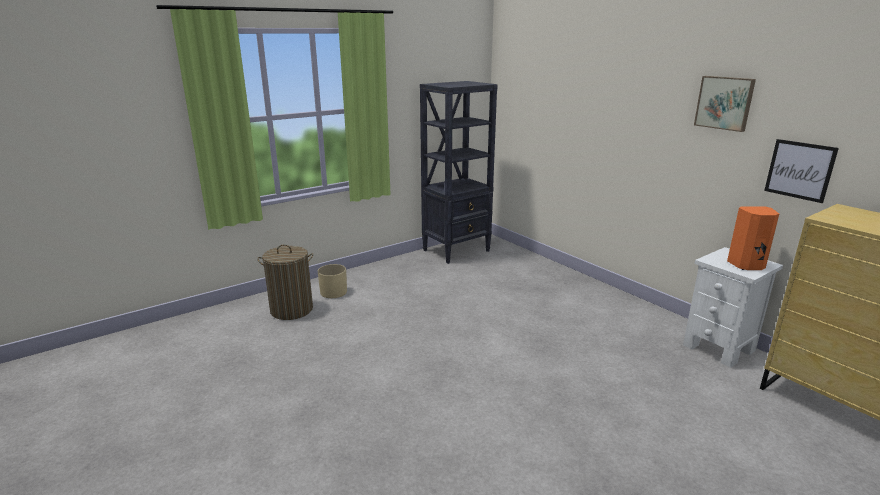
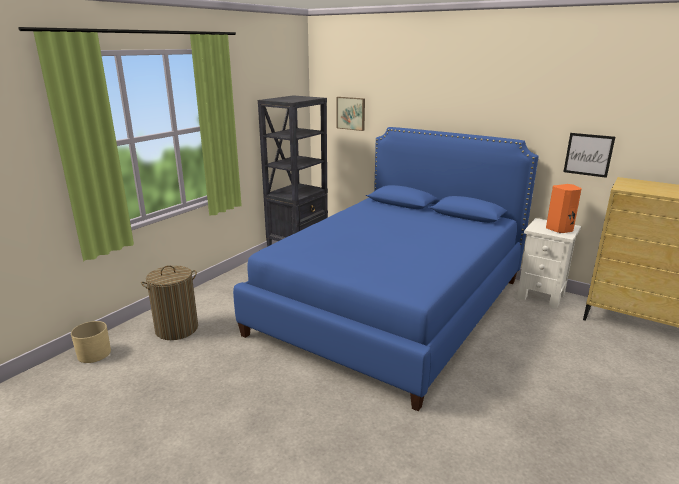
camera: 20 degrees left, 0 degrees up
beige planter [318,264,347,298] -> beige planter moved to [71,321,111,363]
picture [694,76,756,132] -> picture moved to [337,97,365,131]
none -> blue bed [233,127,539,411]

